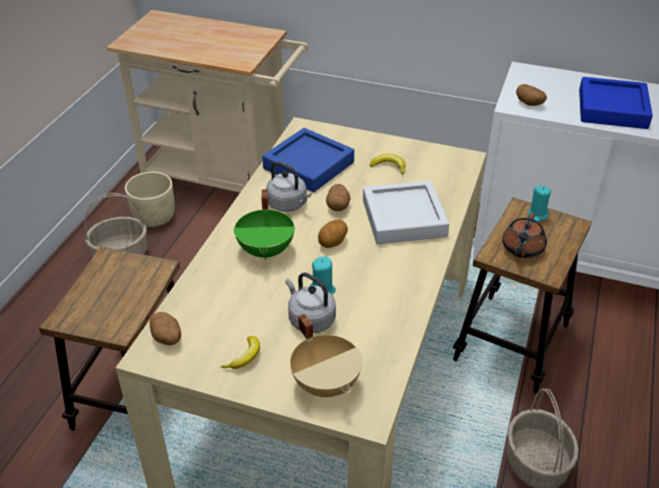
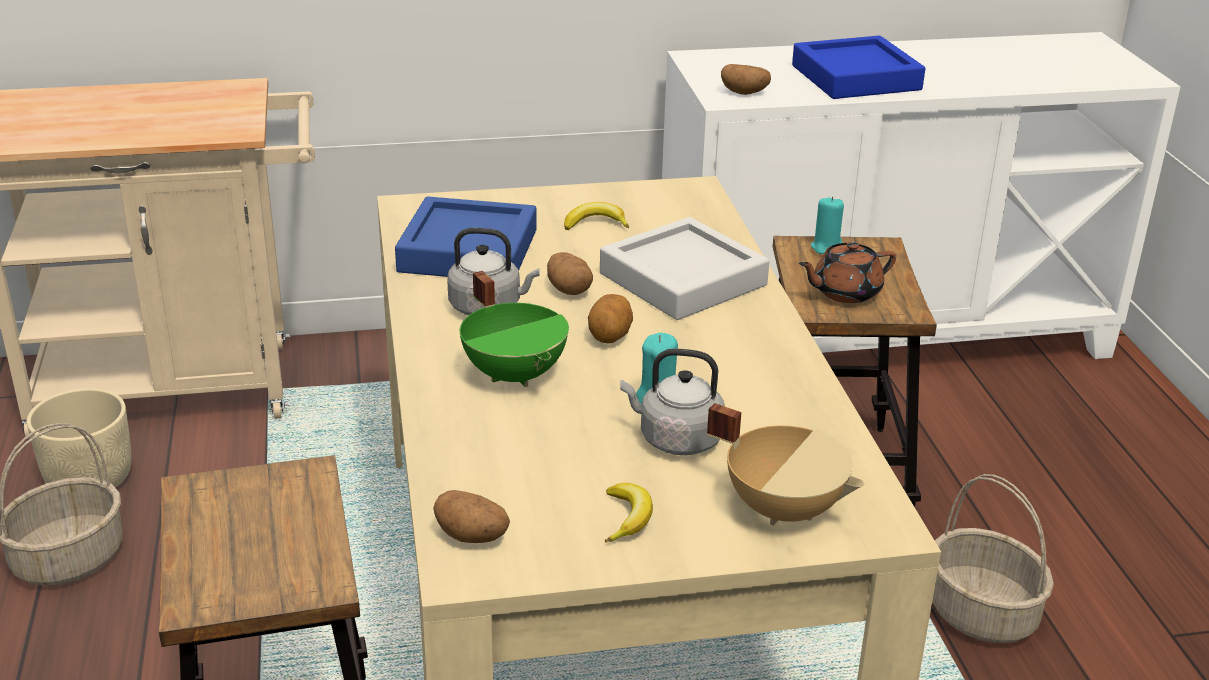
camera: 30 degrees left, 10 degrees down
brown teapot [502,213,547,258] -> brown teapot turned 75 degrees clockwise [799,242,896,303]

